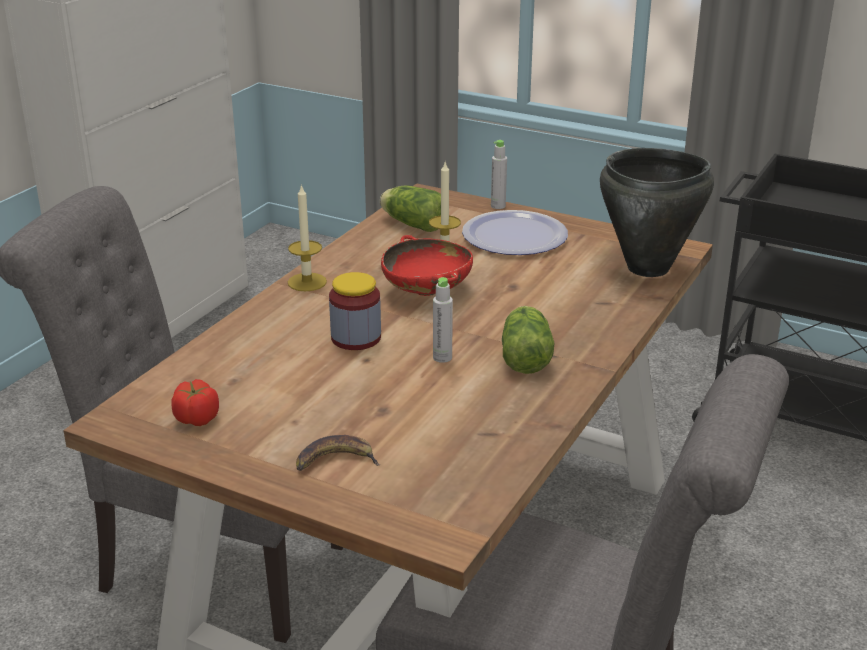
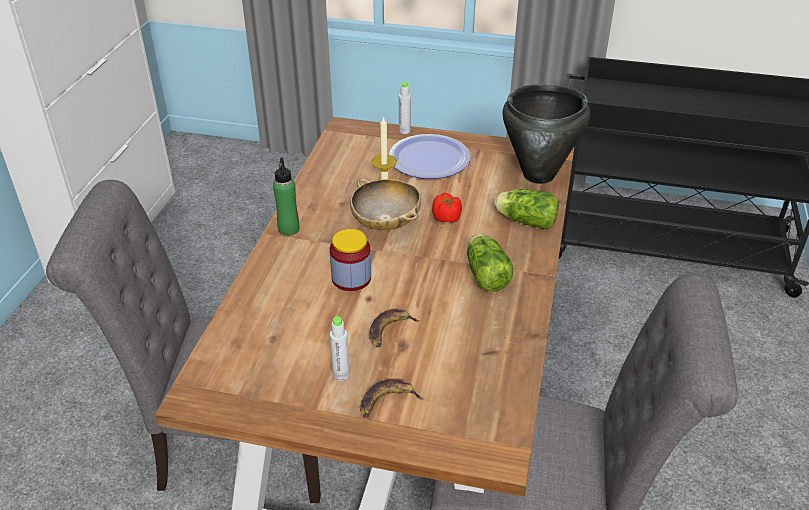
camera: 15 degrees left, 10 degrees up
tomato [171,379,219,426] -> tomato moved to [432,193,462,223]
candle [288,184,327,291] -> green bottle [273,158,299,236]
lettuce [380,185,441,232] -> lettuce moved to [494,189,559,229]
red bowl [381,235,473,296] -> beige bowl [350,179,421,230]
grey bottle [433,277,453,363] -> grey bottle moved to [330,316,350,381]
none -> banana [370,308,421,348]

